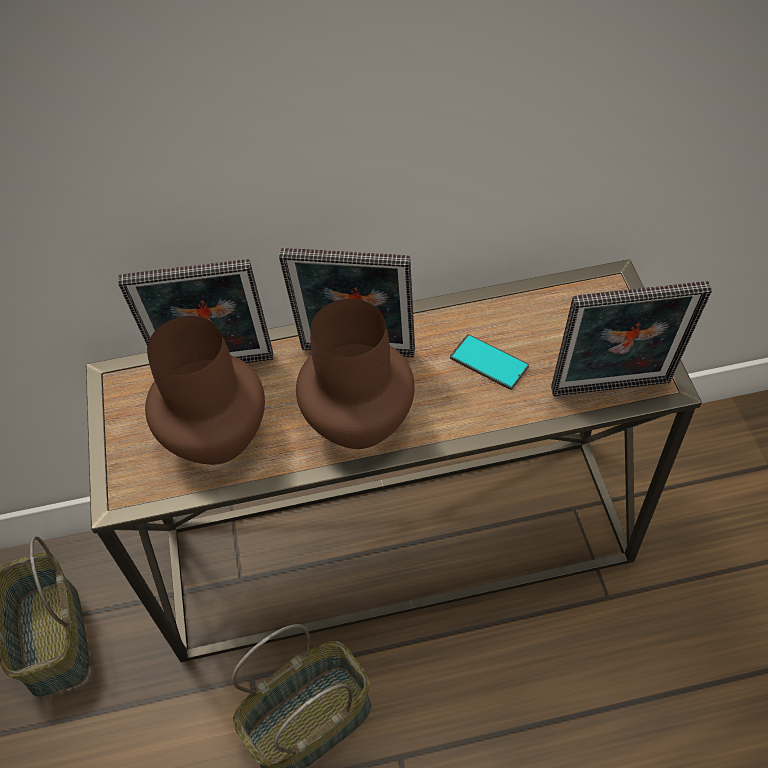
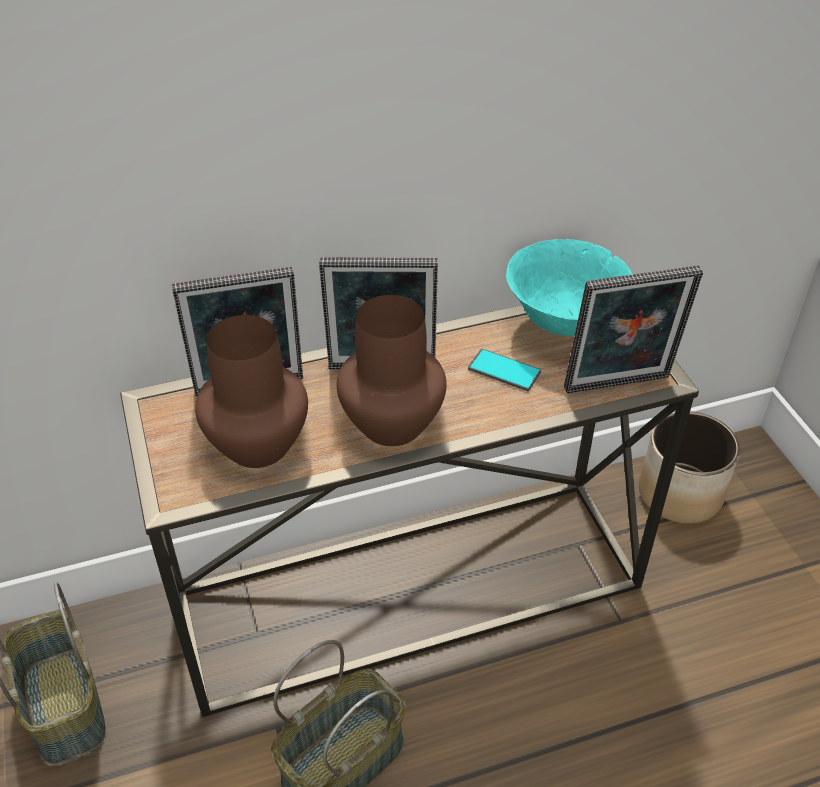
camera: 10 degrees left, 10 degrees down
none -> turquoise bowl [506,239,633,336]
none -> planter [639,411,740,524]

